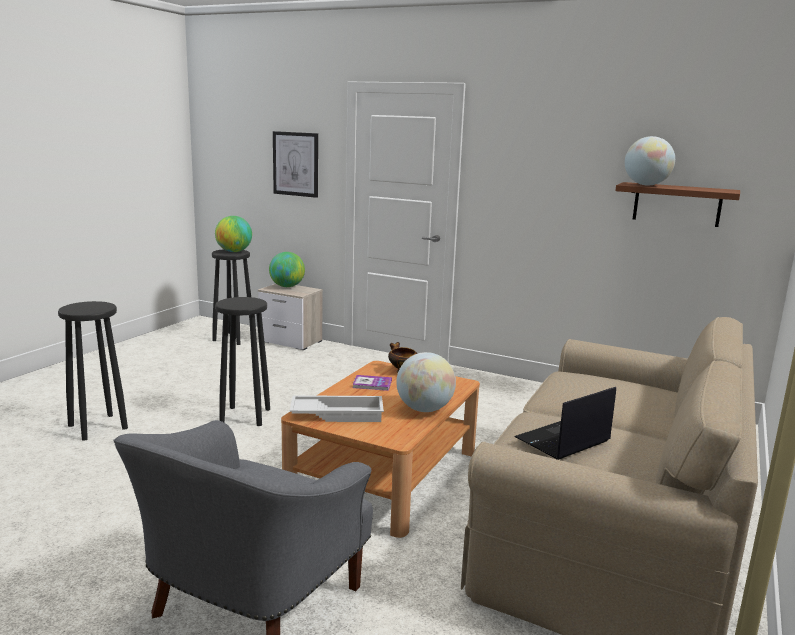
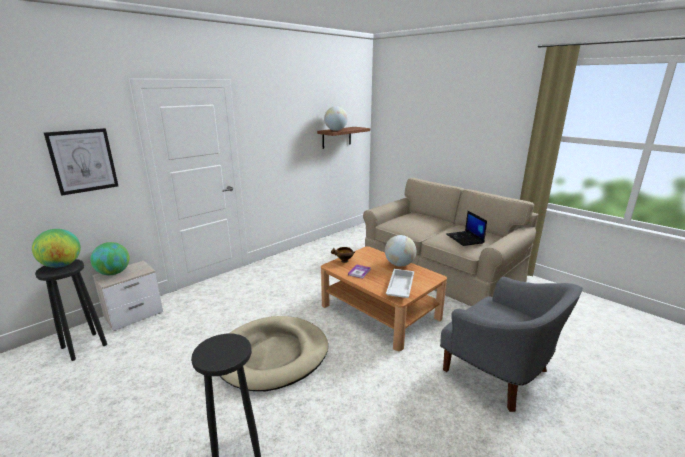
camera: 70 degrees left, 5 degrees up
black stool [215,297,270,426] -> beige dog bed [220,316,328,391]

